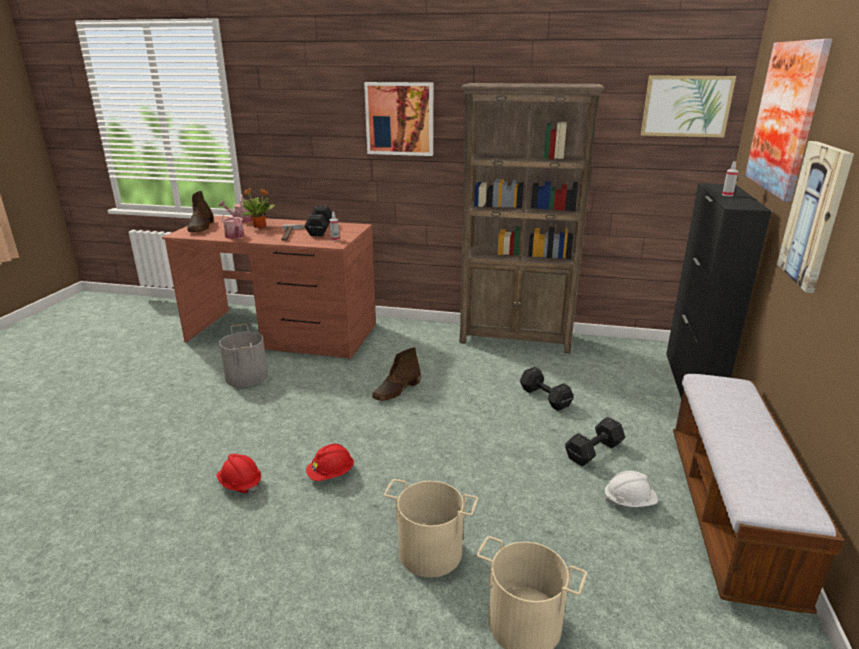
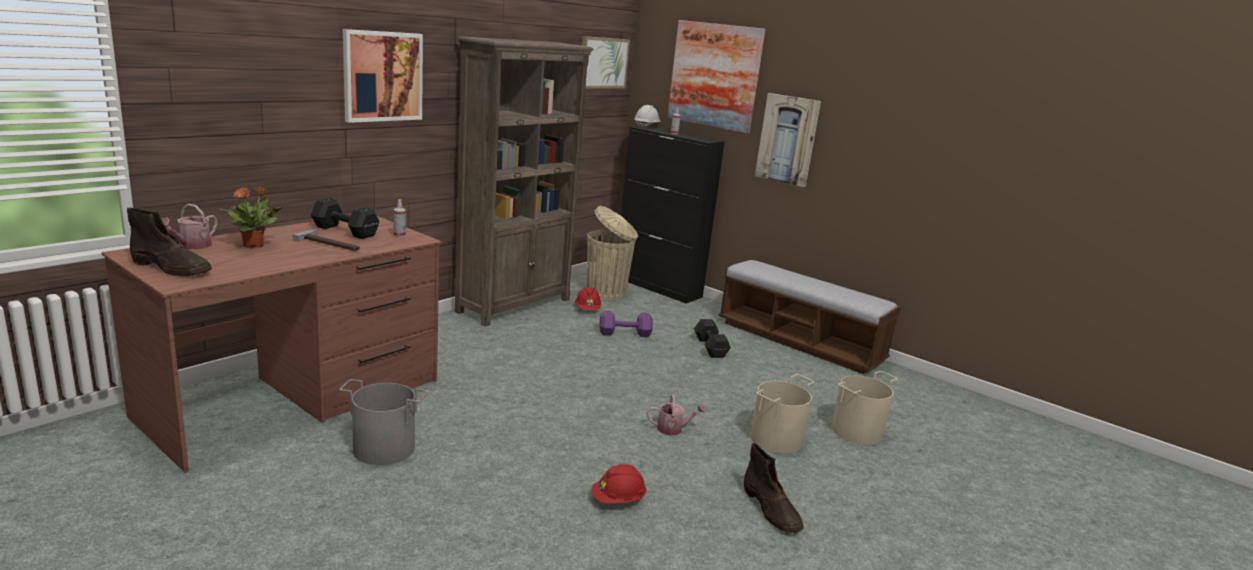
camera: 65 degrees left, 5 degrees down
watering can [222,209,244,239] -> watering can moved to [647,395,706,436]
red hard hat [306,444,354,481] -> red hard hat moved to [575,287,601,310]
brown boot [372,347,421,401] -> brown boot moved to [744,443,804,533]
black dumbbell [520,367,573,411] -> purple dumbbell [599,311,653,337]
white hard hat [604,471,658,507] -> white hard hat moved to [634,105,661,128]
none -> beige trash can [587,206,638,300]

